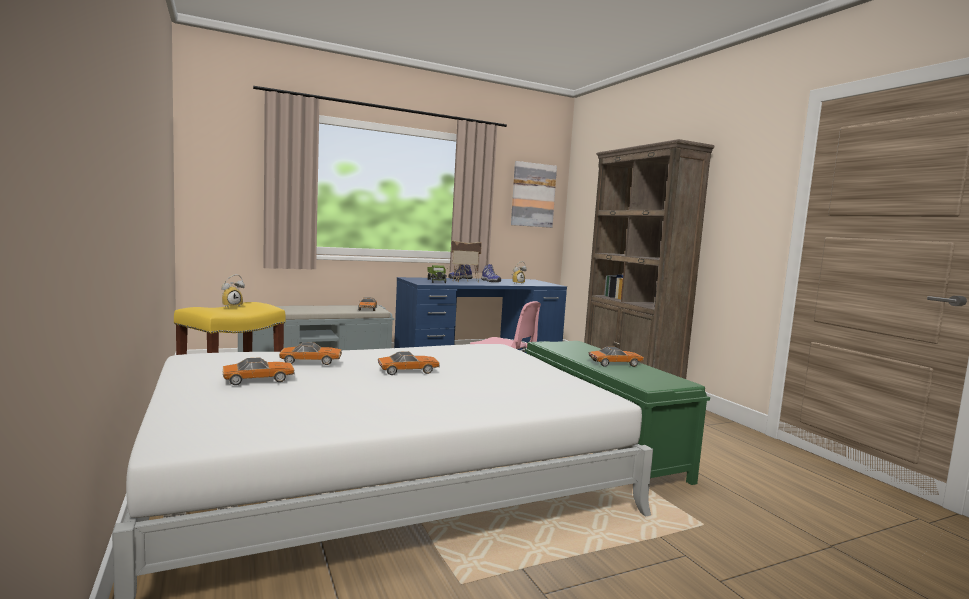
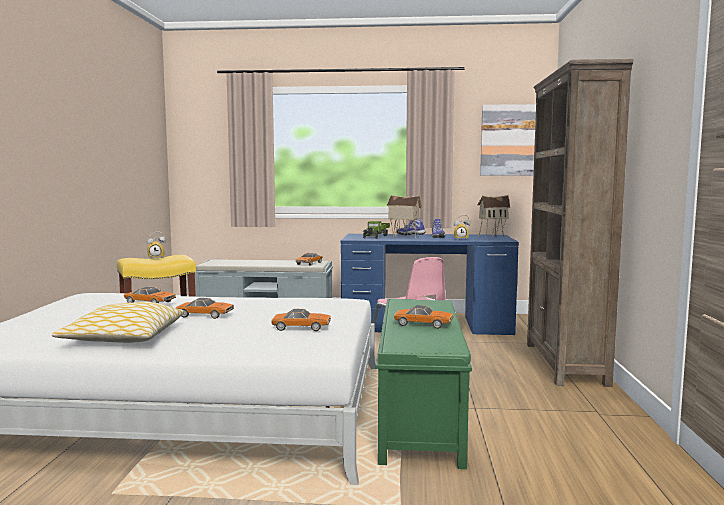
camera: 30 degrees right, 0 degrees up
toy car [223,357,295,385] -> toy car moved to [271,309,331,331]
none -> pillow [52,302,185,343]
none -> toy house [478,195,510,238]

